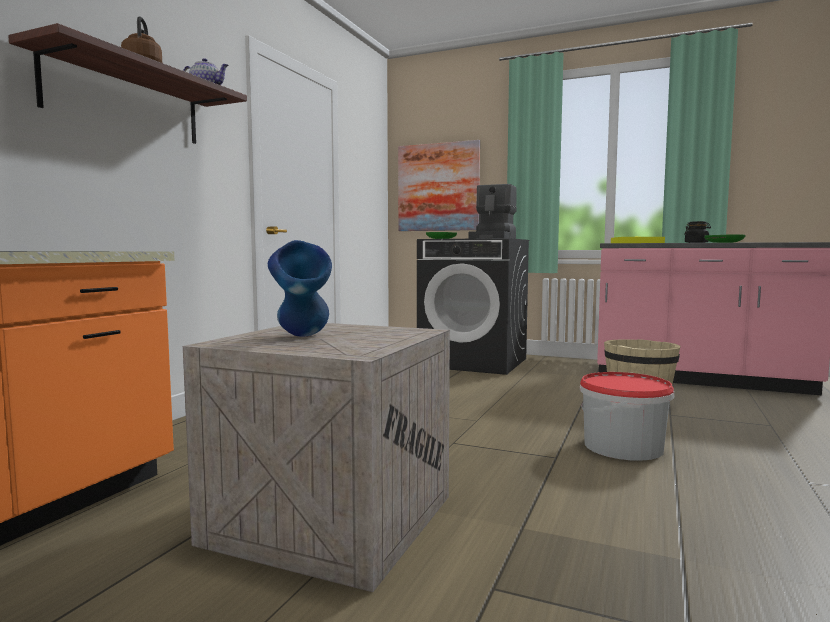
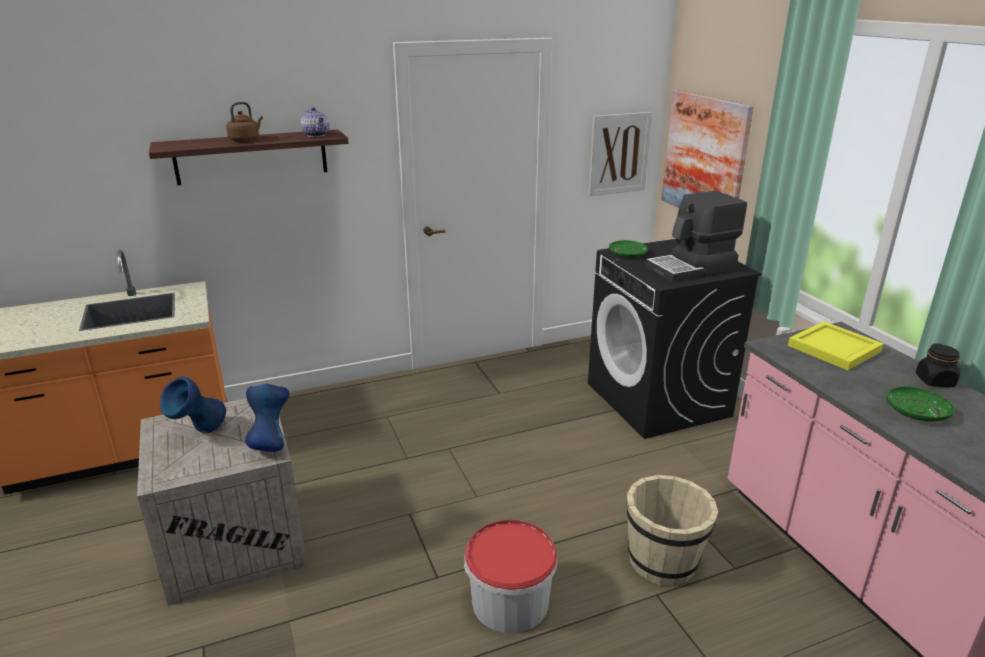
camera: 45 degrees right, 20 degrees up
none -> blue vase [245,384,289,452]
none -> picture [588,112,652,196]

